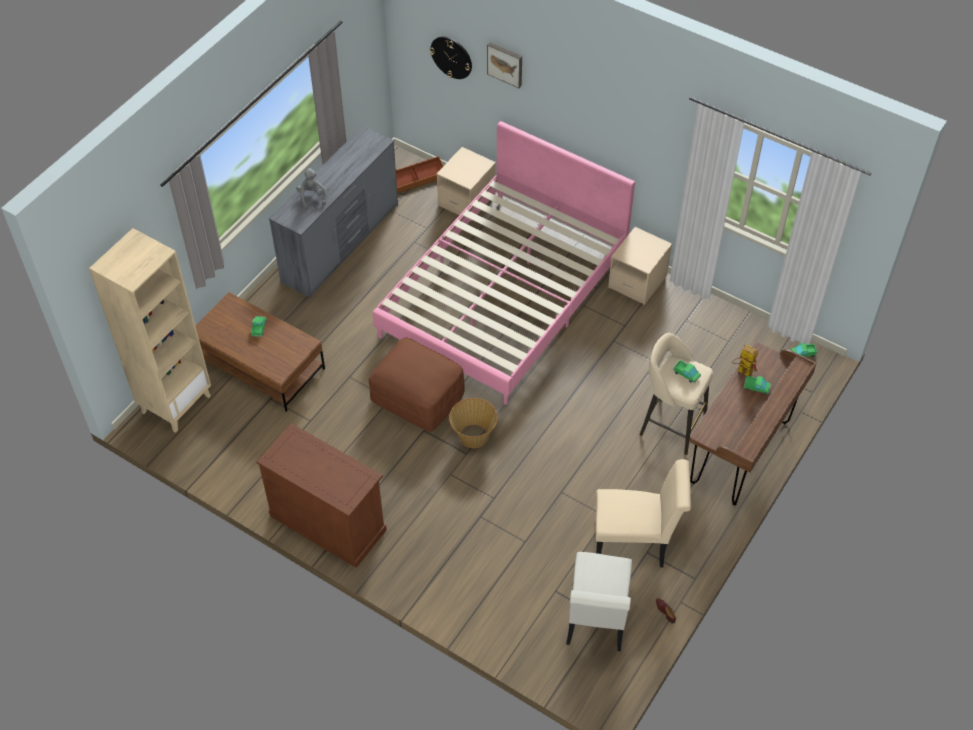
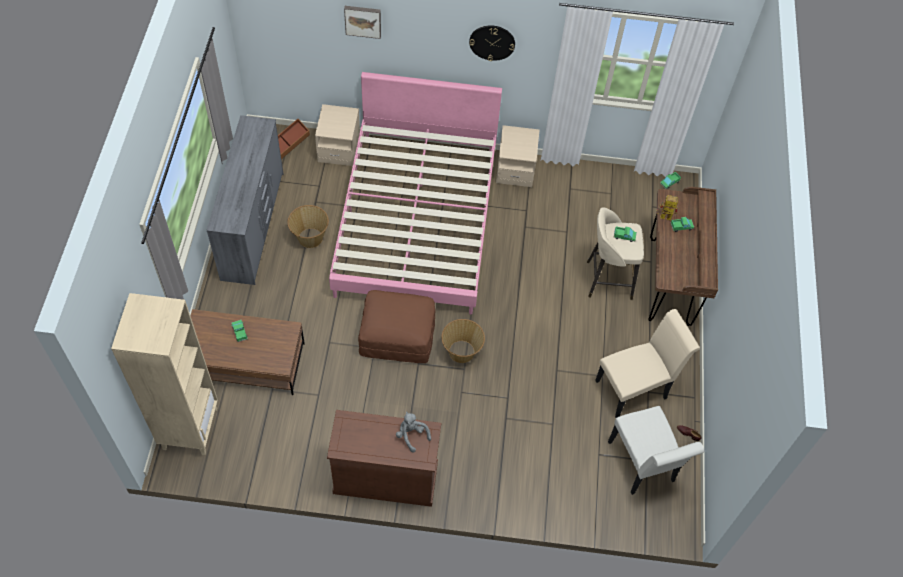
camera: 30 degrees left, 5 degrees up
grey plush toy [296,168,327,208] -> grey plush toy moved to [396,412,431,452]
wall clock [430,36,472,79] -> wall clock moved to [469,25,515,61]
none -> basket [288,205,329,248]

